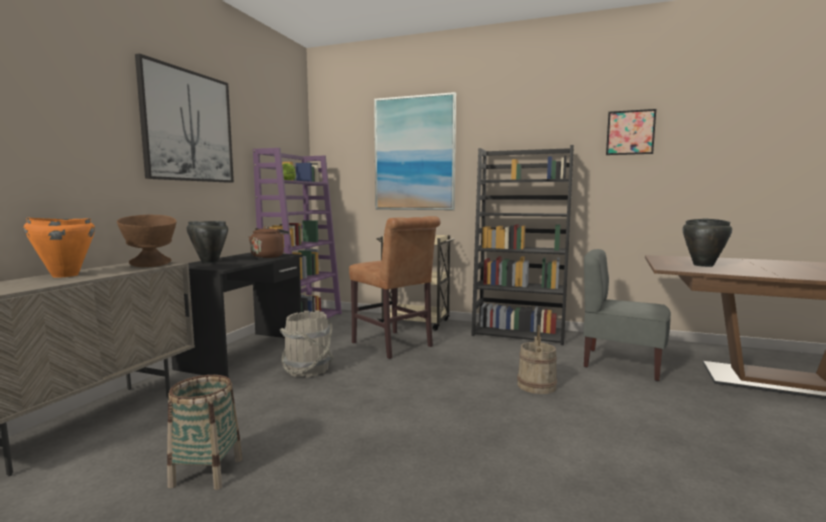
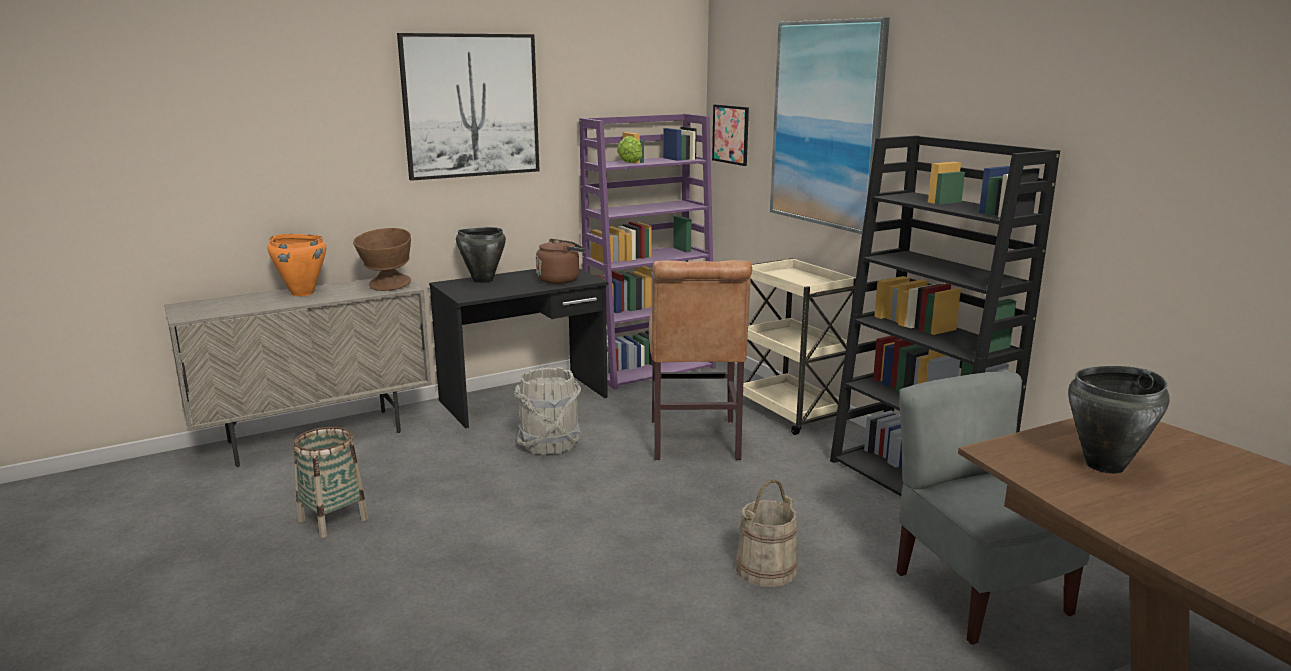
camera: 40 degrees right, 10 degrees up
picture [606,109,656,155] -> picture moved to [712,105,749,166]

